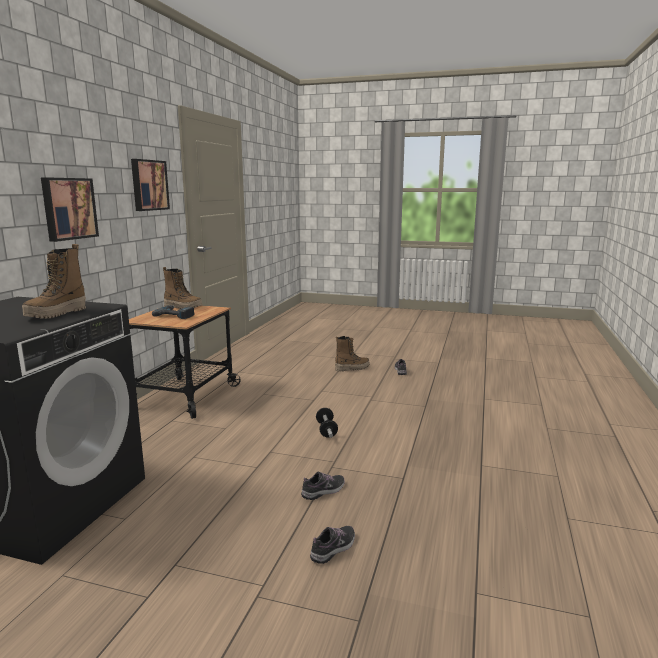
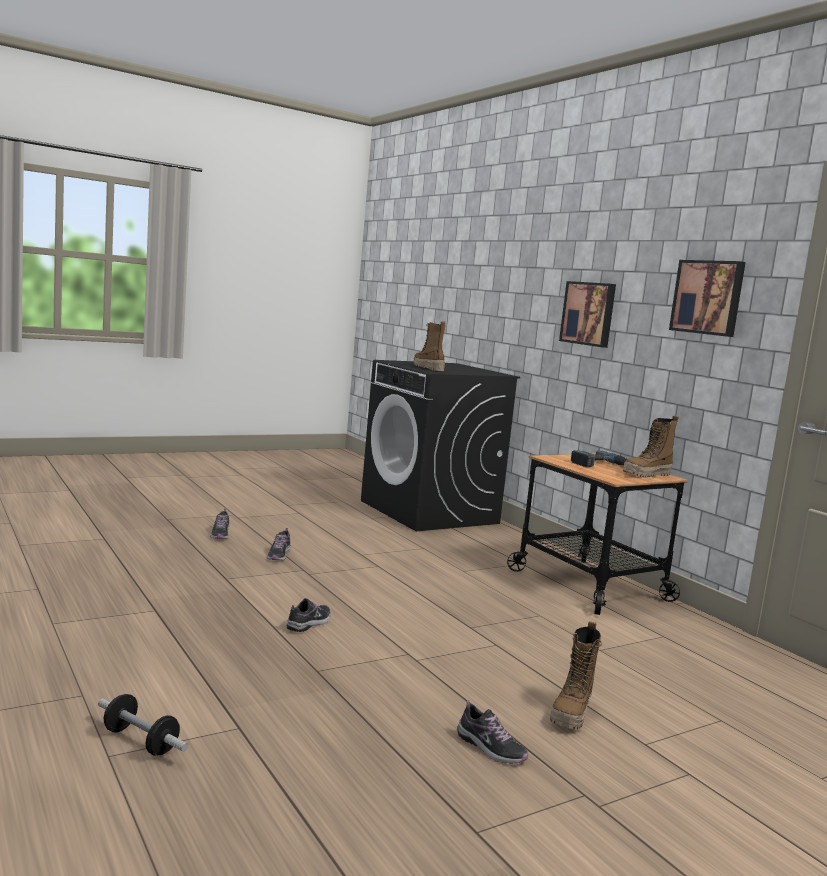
camera: 130 degrees right, 5 degrees down
dumbbell [316,408,338,438] -> dumbbell moved to [98,694,188,756]
none -> shoe [287,598,331,632]

